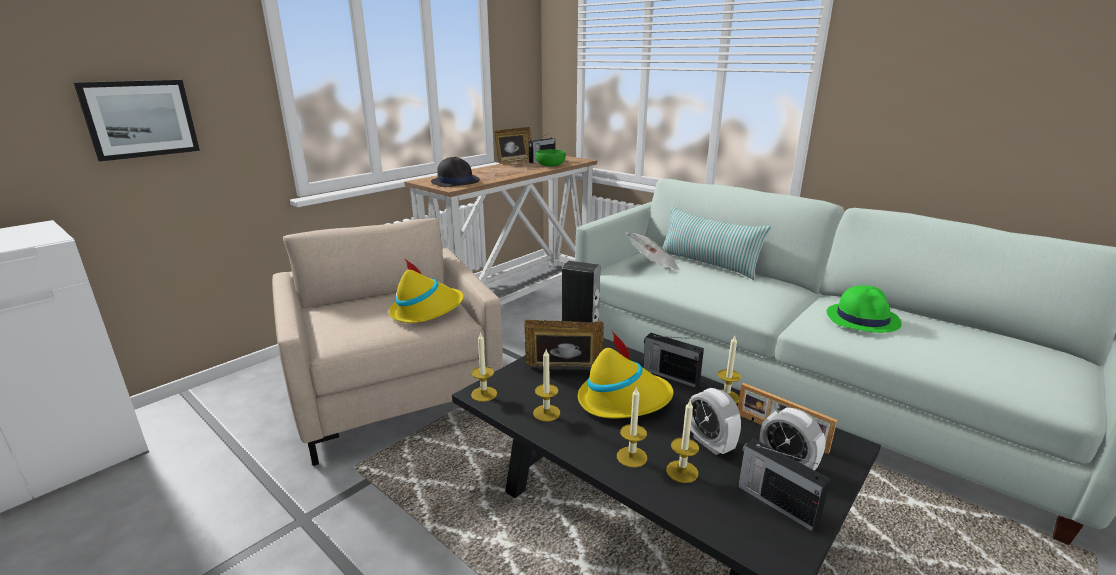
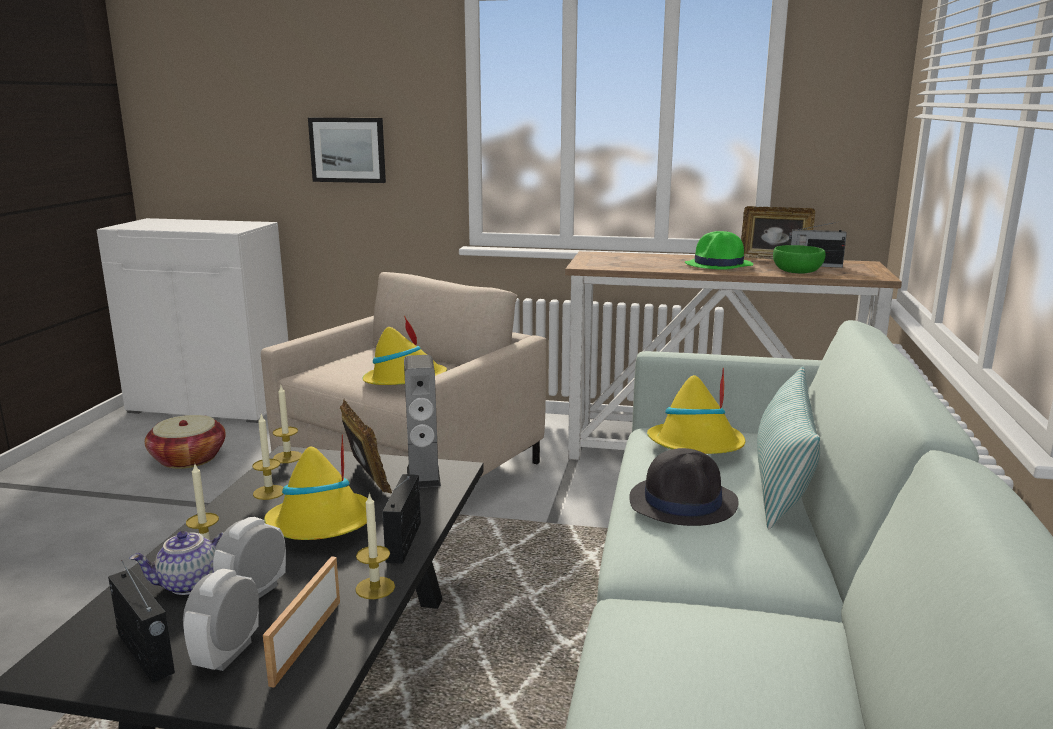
camera: 60 degrees right, 5 degrees down
black hat [431,157,480,187] -> black hat moved to [629,448,739,526]
newspaper [626,232,681,271] -> yellow hat [647,368,745,454]
candle [666,400,699,483] -> teapot [129,531,224,595]
radio [738,438,831,531] -> radio turned 120 degrees clockwise [108,560,175,683]
green hat [826,285,902,333] -> green hat moved to [685,231,753,270]
none -> basket [145,415,226,469]

